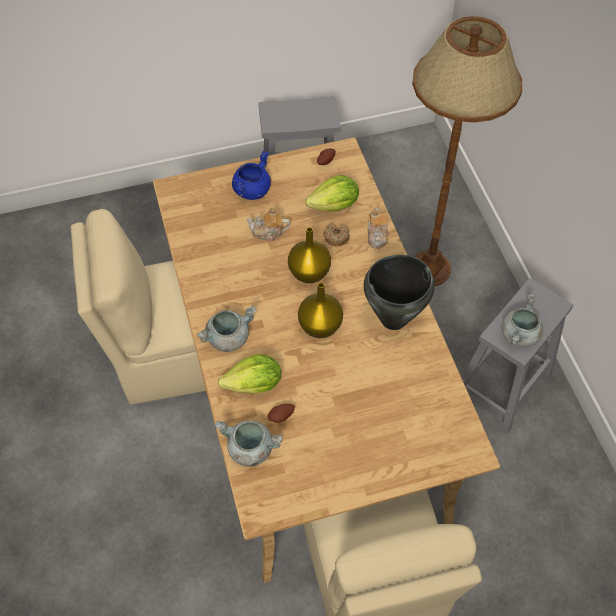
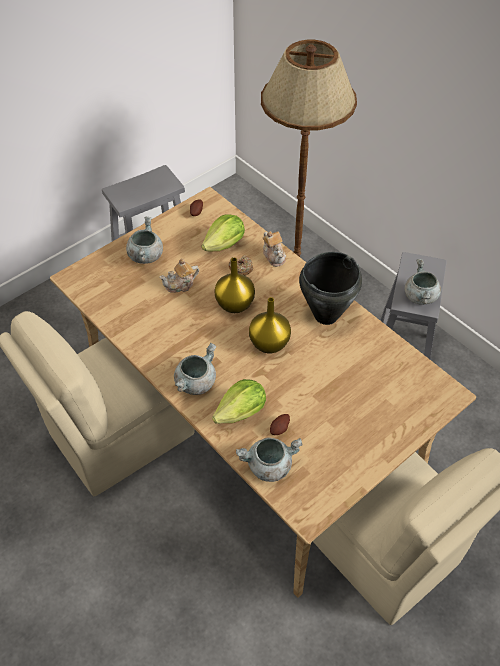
camera: 25 degrees left, 5 degrees down
blue cooking pot [232,151,271,200] -> grey cooking pot [126,217,163,264]

